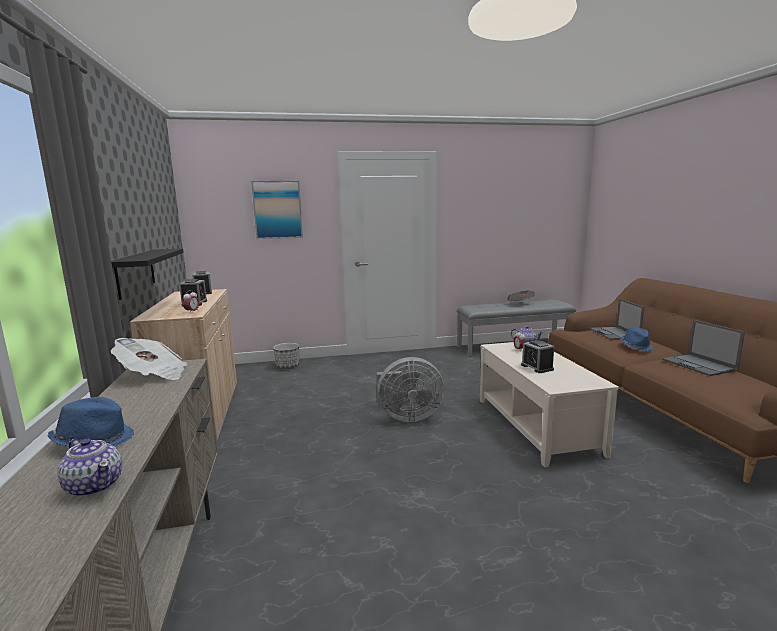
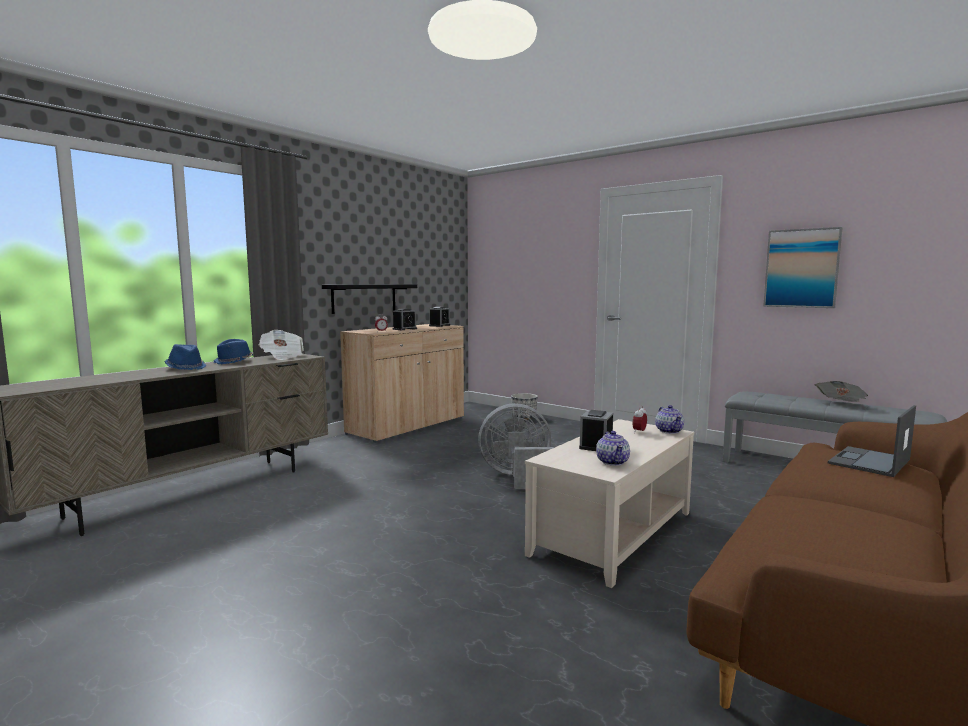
camera: 50 degrees right, 5 degrees down
teapot [57,438,122,497] -> teapot moved to [596,431,630,466]
picture [251,181,303,239] -> picture moved to [763,227,843,308]
grey fan [377,357,444,422] -> grey fan turned 135 degrees clockwise [478,403,554,489]
blue hat [621,327,653,351] -> blue hat moved to [213,339,253,364]
laptop [662,320,745,376] -> none

